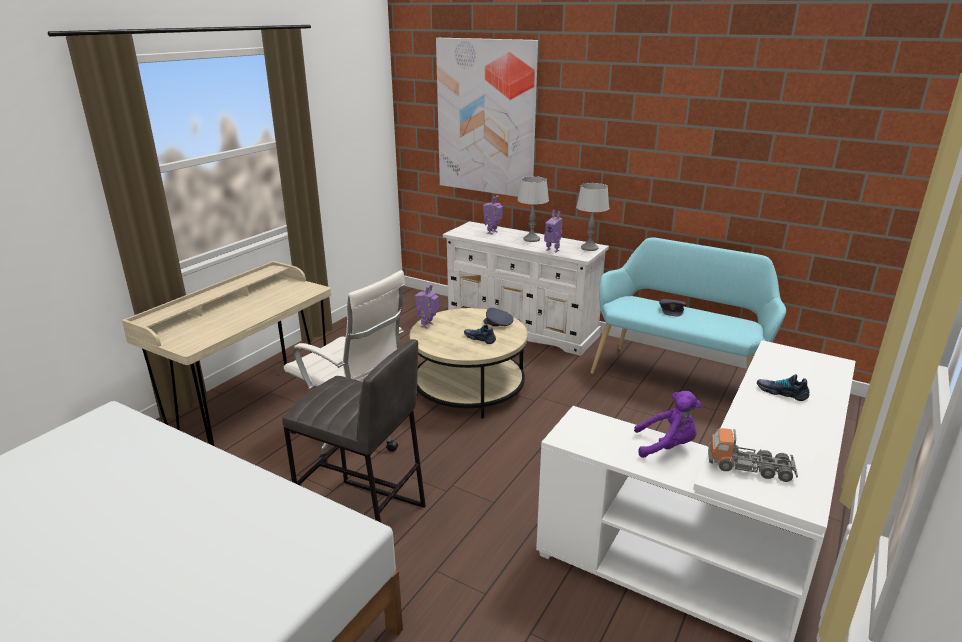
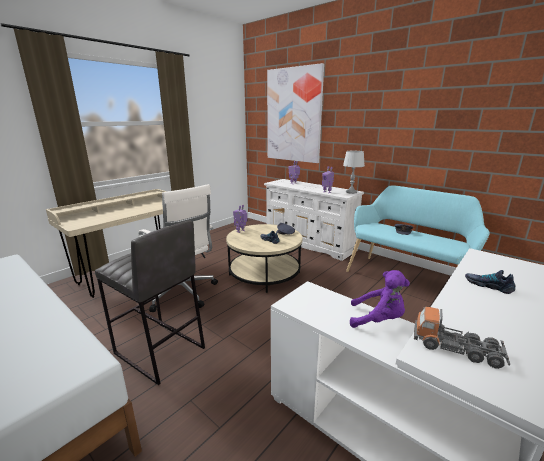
camera: 10 degrees right, 5 degrees down
grey table lamp [517,176,549,242] -> none

